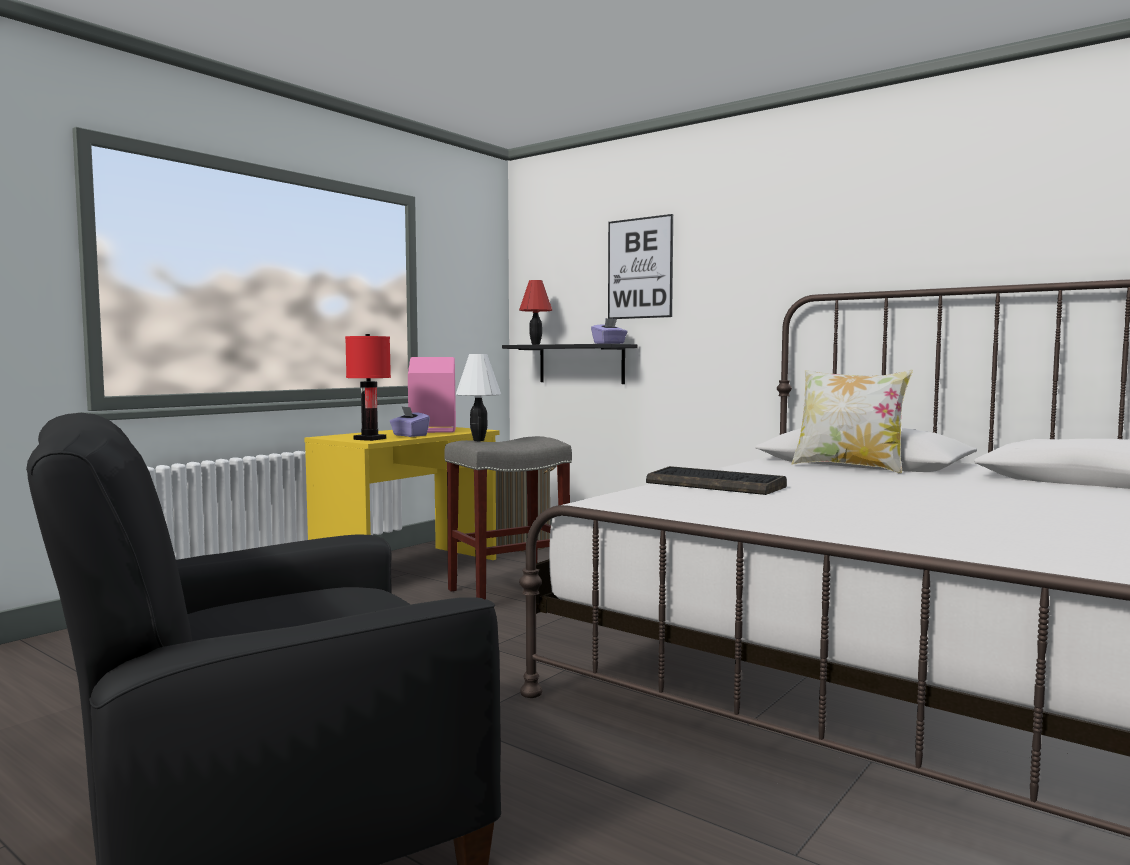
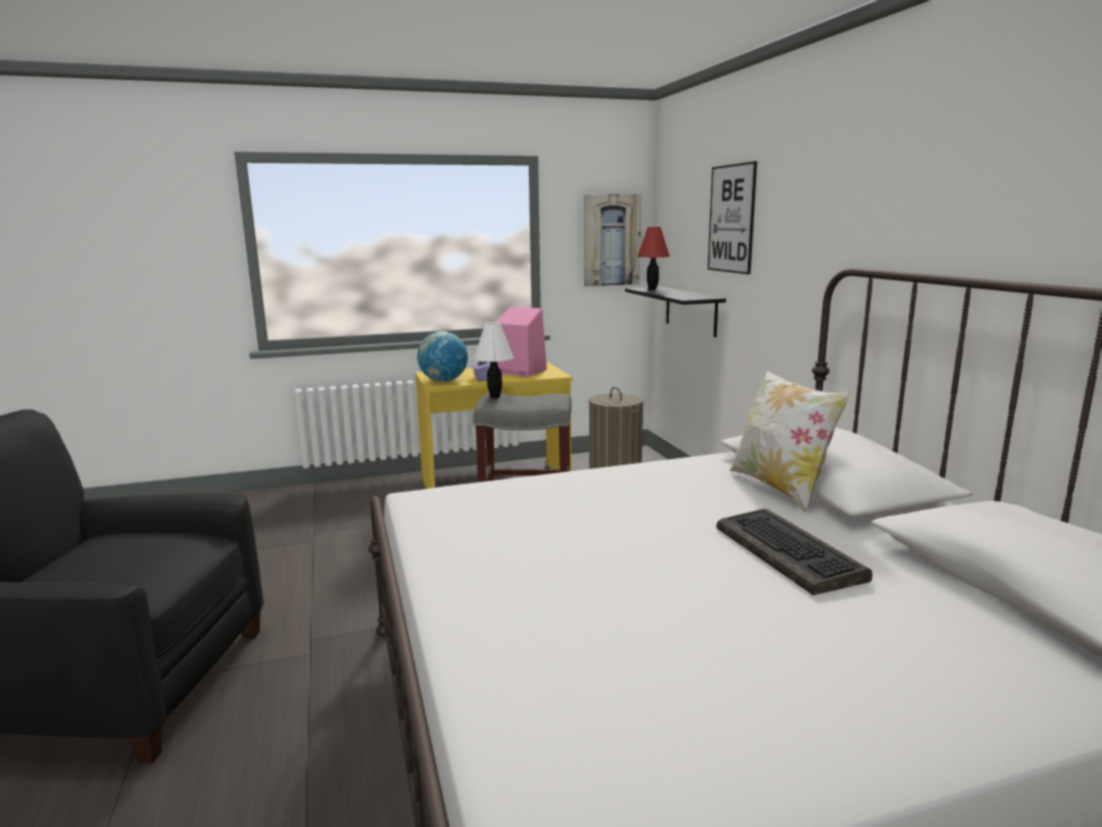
camera: 35 degrees right, 10 degrees up
red table lamp [345,334,391,441] -> globe [417,331,468,382]
purple tissue box [591,318,627,344] -> none
keyboard [646,466,787,495] -> keyboard moved to [716,509,872,595]
none -> picture [584,194,641,286]

